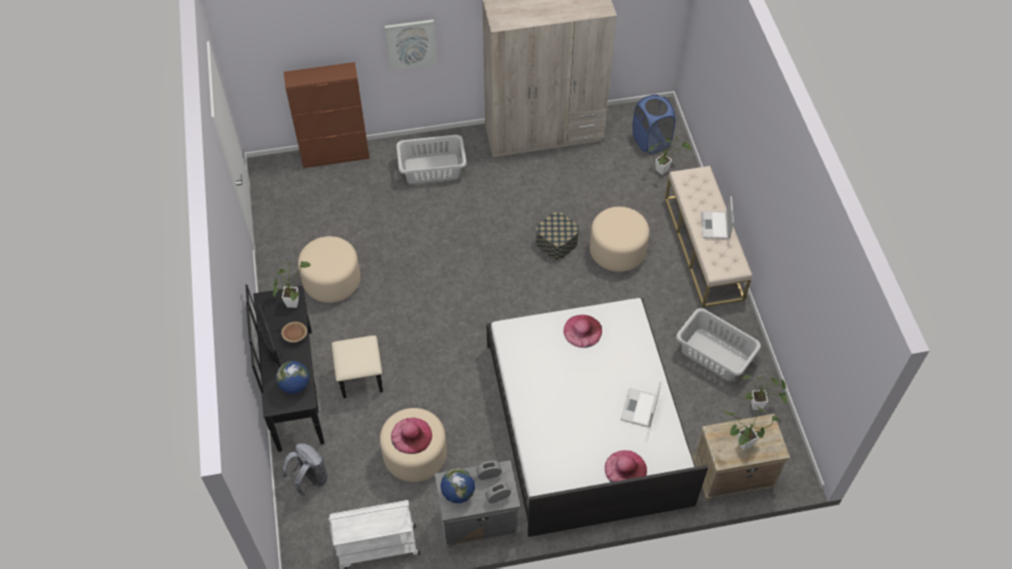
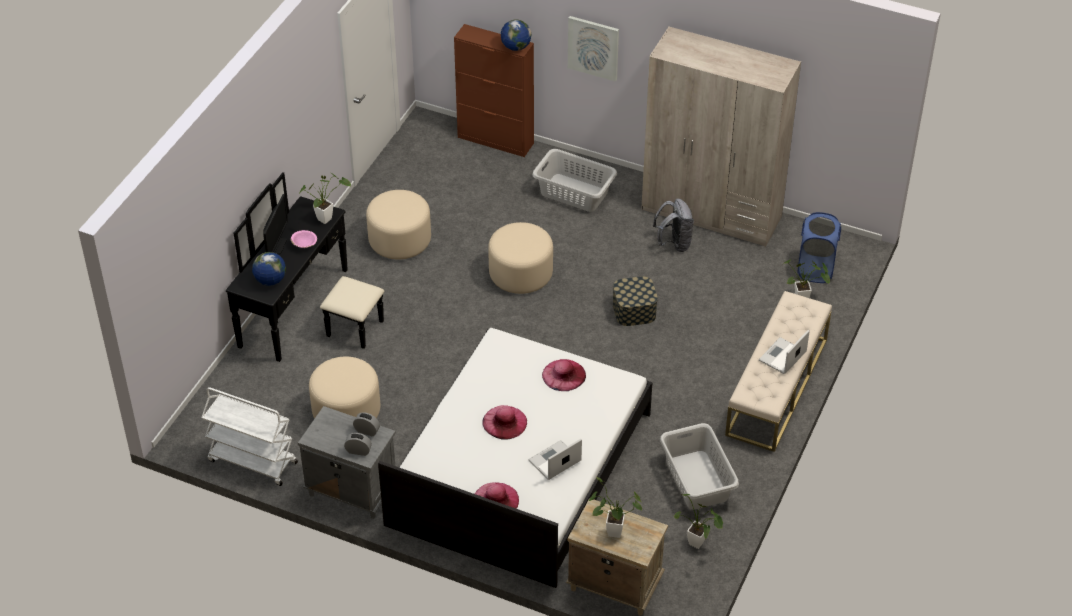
camera: 35 degrees right, 10 degrees down
brown bowl [281,322,307,342] -> pink bowl [291,230,317,248]
grey backpack [282,443,328,496] -> grey backpack moved to [653,198,694,252]
pink hat [391,417,432,454] -> pink hat moved to [482,405,527,440]
globe [440,468,475,503] -> globe moved to [501,20,532,51]
beige ottoman [590,207,650,272] -> beige ottoman moved to [488,222,553,294]

